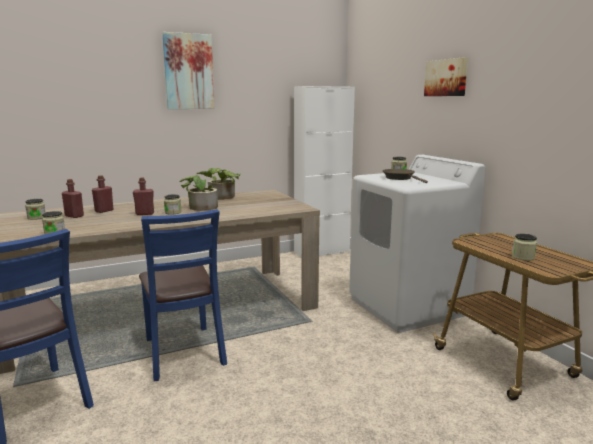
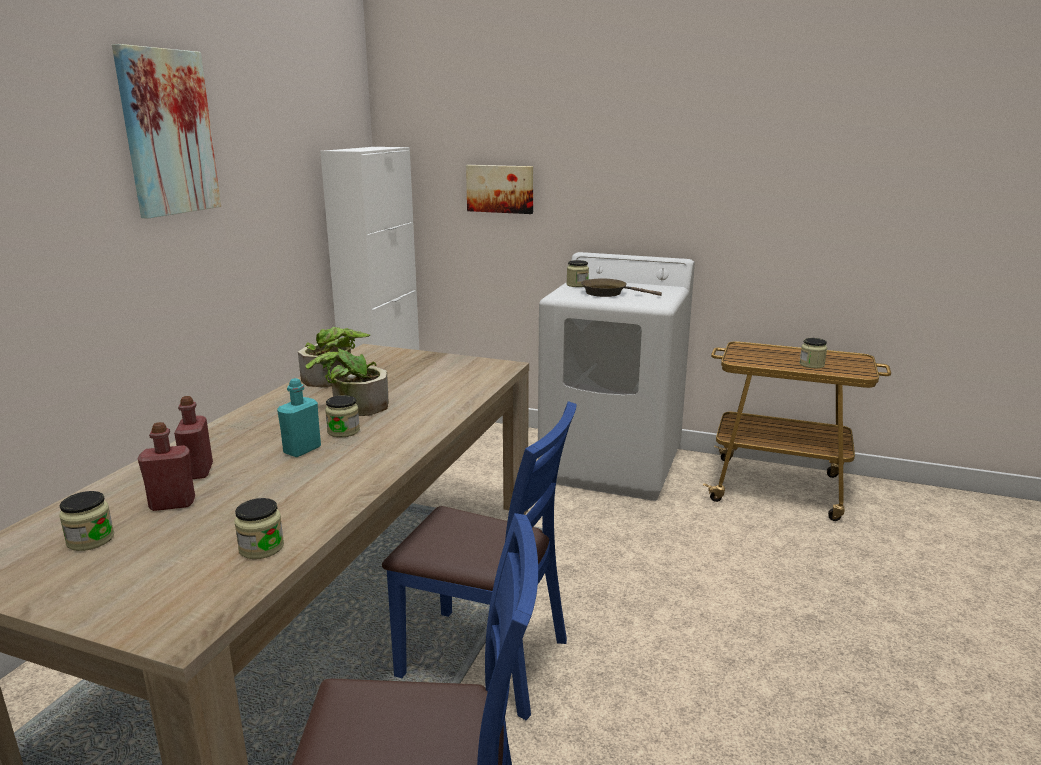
camera: 45 degrees left, 5 degrees up
red bottle [133,177,154,215] -> turquoise bottle [277,378,321,457]
picture [424,57,468,96] -> picture moved to [466,165,533,214]

